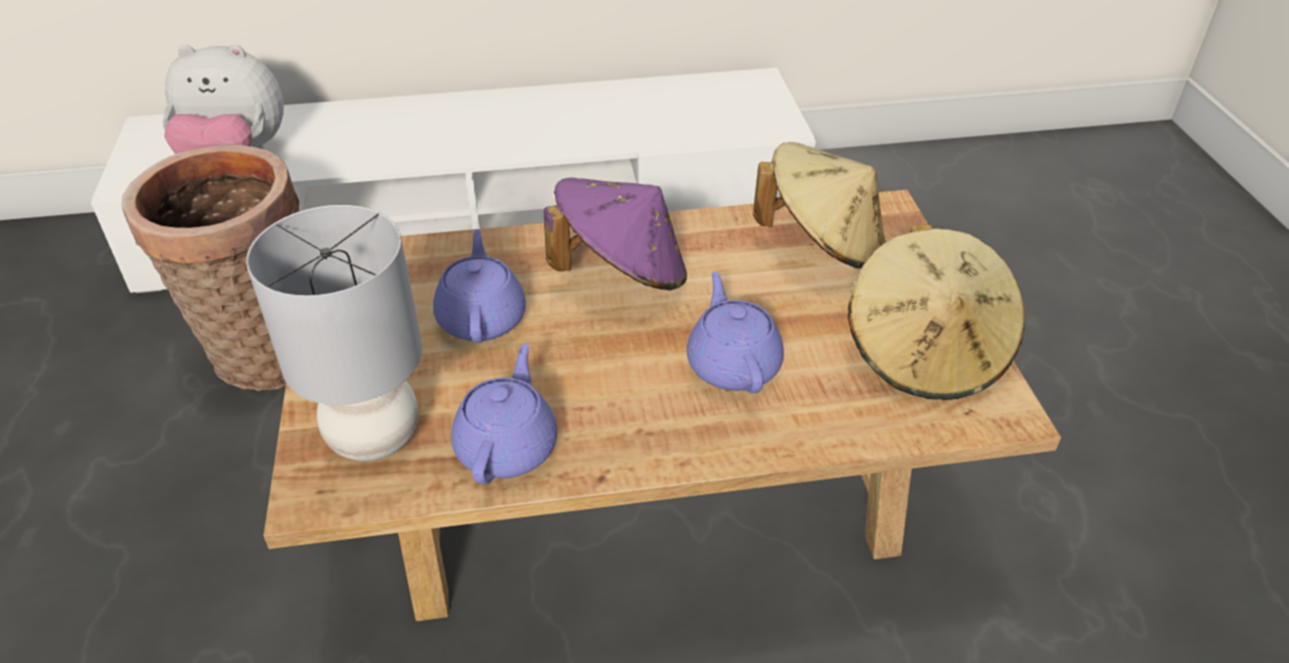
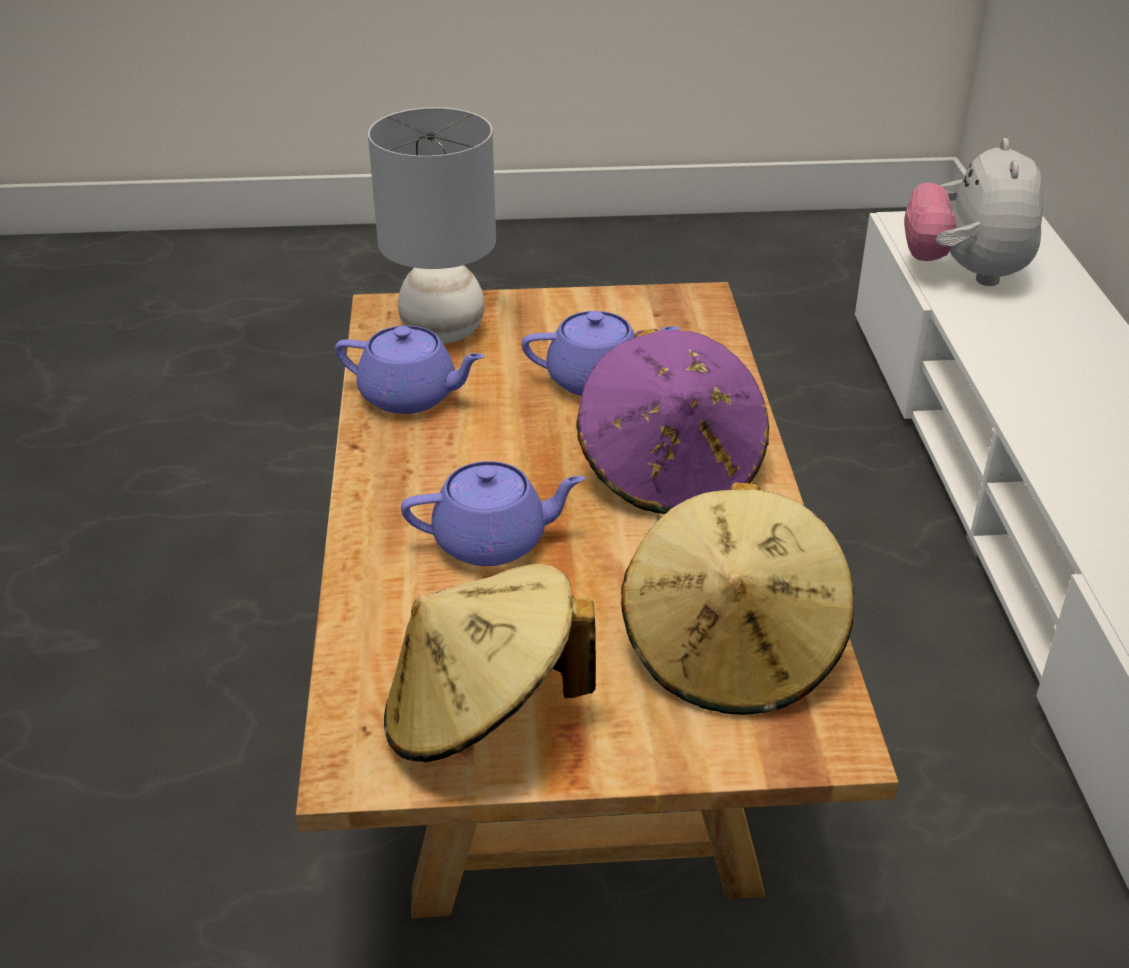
camera: 95 degrees right, 5 degrees down
basket [122,145,299,391] -> none

